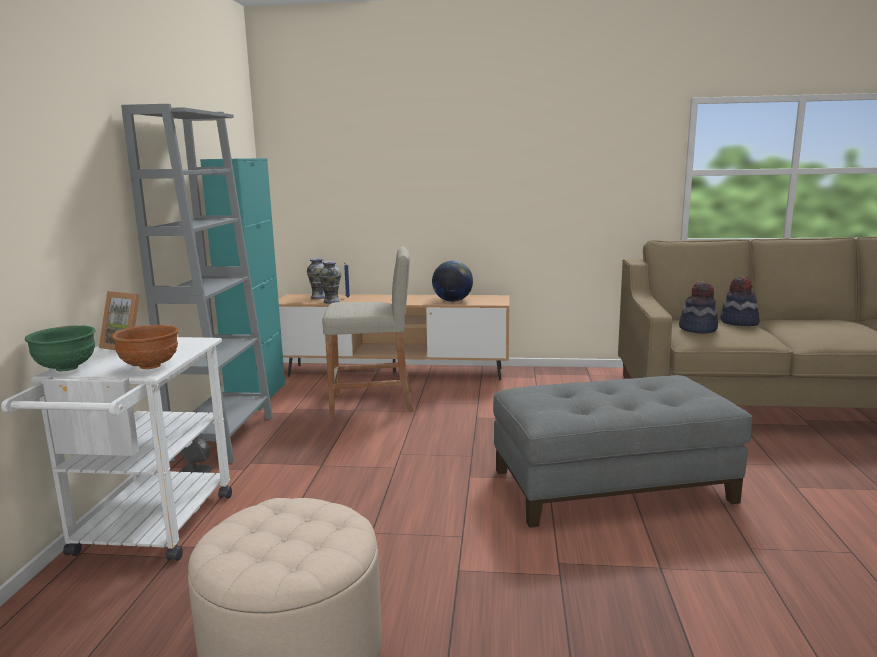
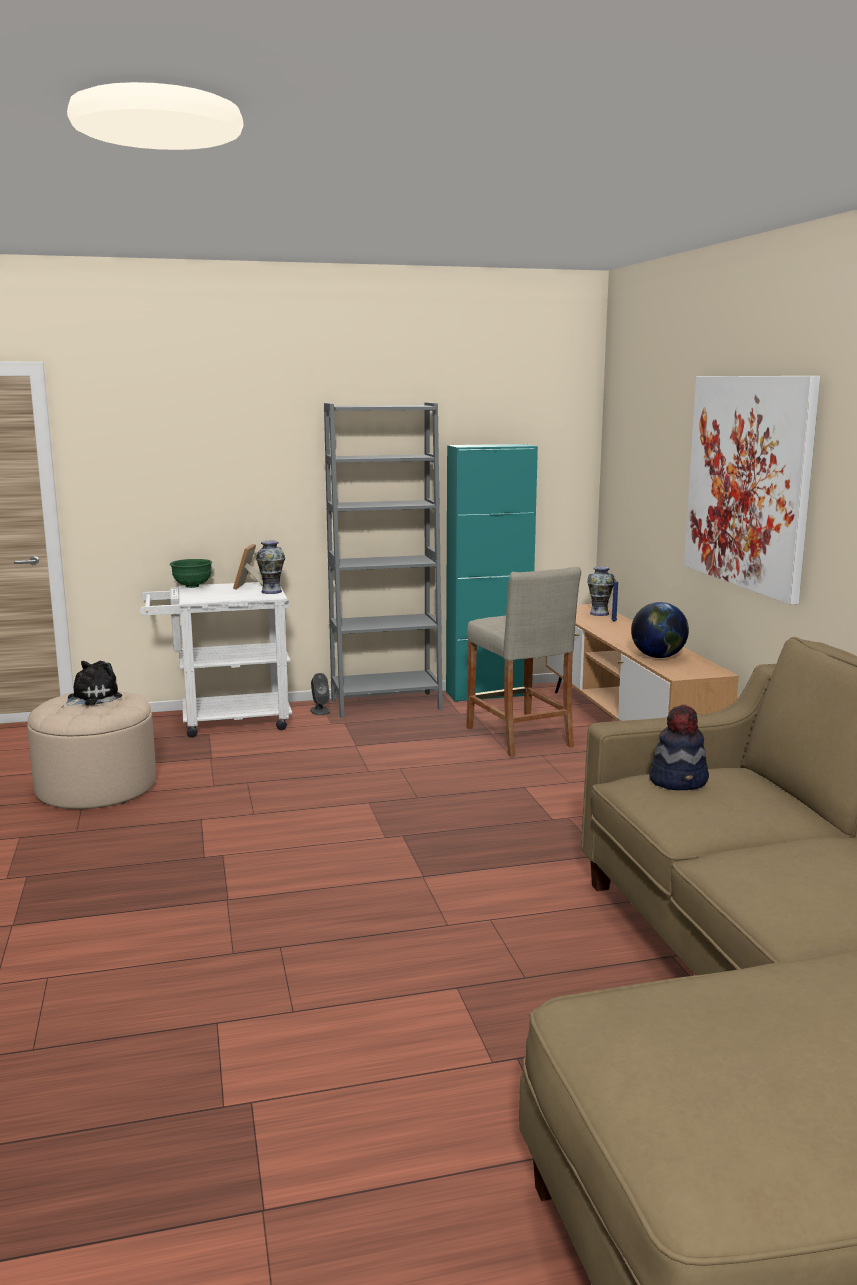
camera: 70 degrees right, 0 degrees up
brown bowl [112,325,179,369] -> none
vase [319,261,342,304] -> vase moved to [256,541,285,594]
grey ottoman [493,375,752,528] -> none
hat [720,276,760,326] -> none
none -> plush toy [61,661,122,708]
none -> picture [684,376,820,604]

